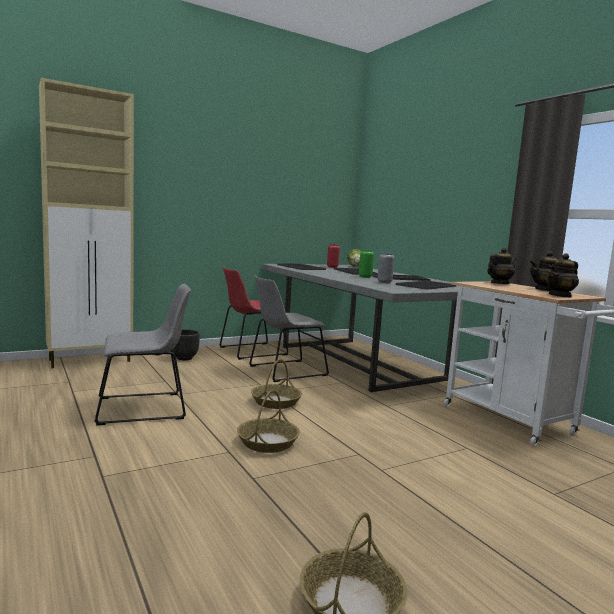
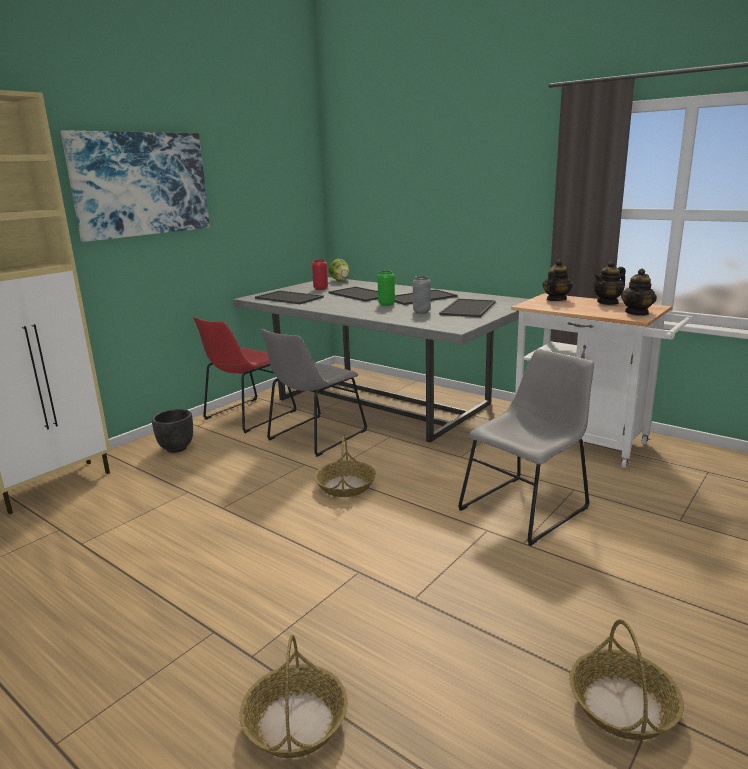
camera: 20 degrees left, 10 degrees up
grey chair [94,284,191,426] -> grey chair moved to [458,349,594,546]
basket [237,390,300,453] -> basket moved to [239,635,348,758]
none -> picture [61,130,210,242]

